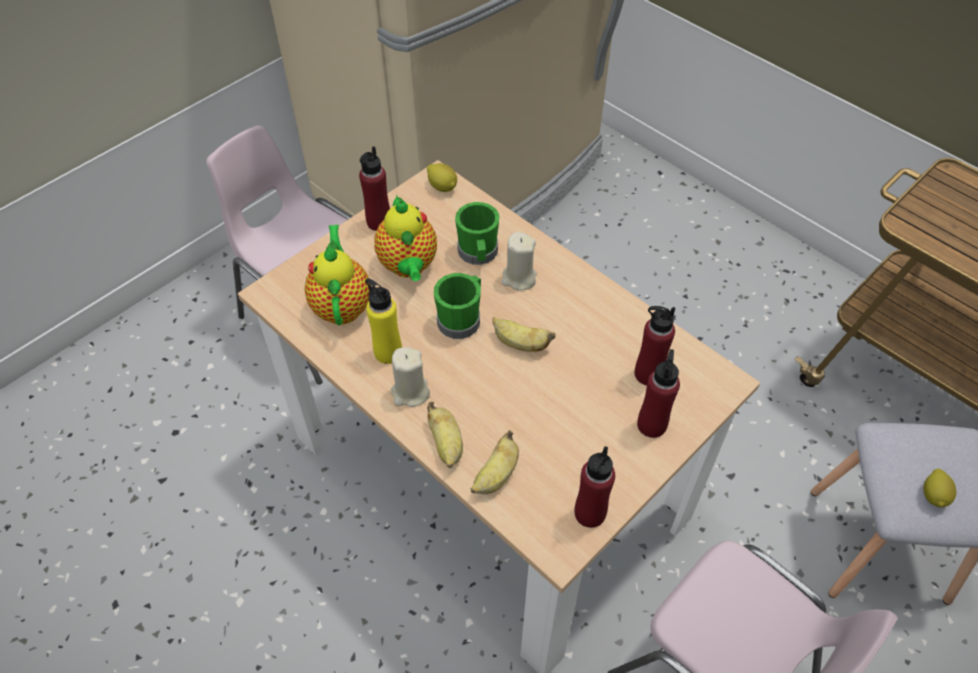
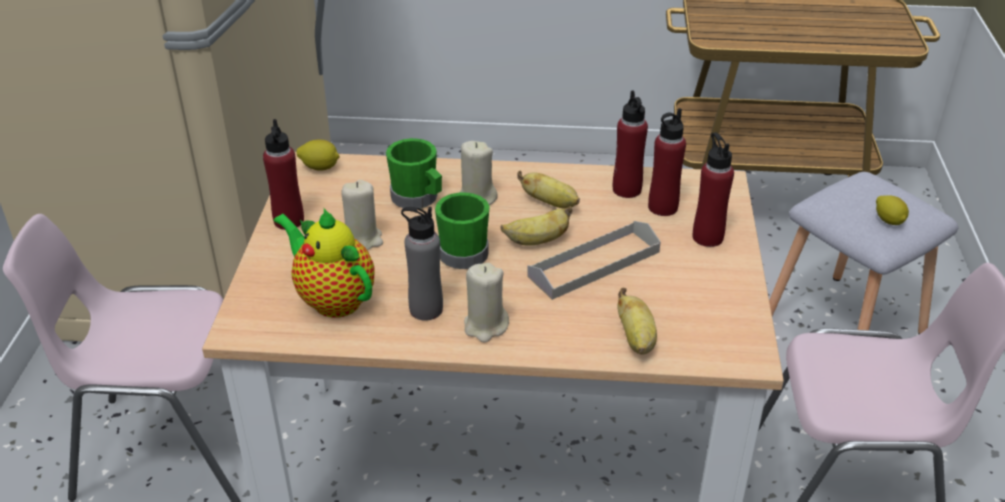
camera: 40 degrees left, 15 degrees down
yellow bottle [365,278,402,364] -> grey bottle [401,207,443,321]
teapot [374,195,437,281] -> beige candle [341,180,383,251]
banana [427,402,463,468] -> banana moved to [517,170,580,208]
red bottle [575,446,615,528] -> red bottle moved to [613,90,648,198]
none -> grey tray [527,221,661,300]

